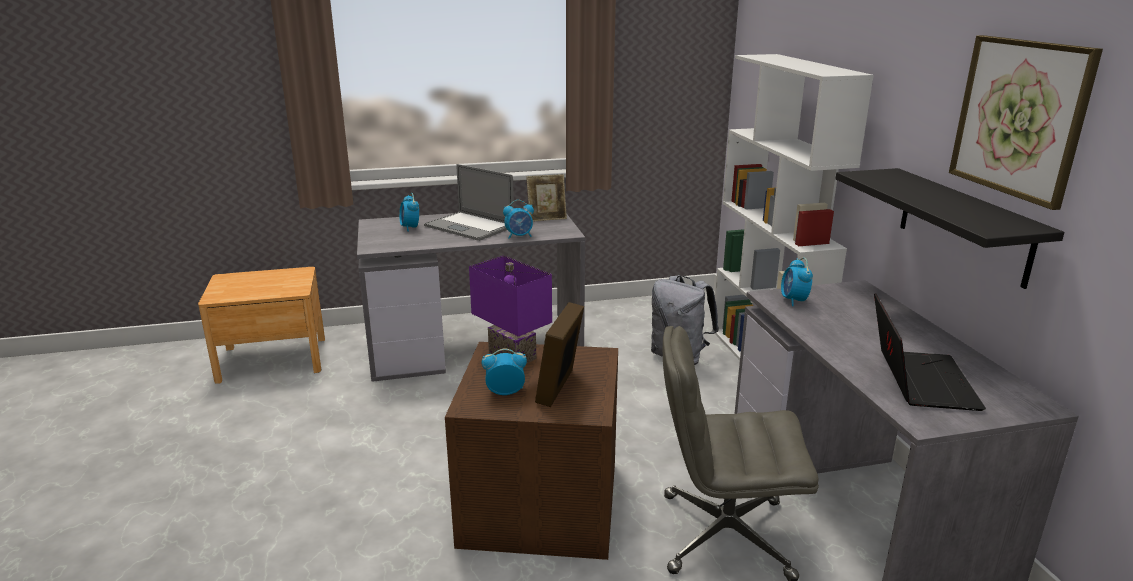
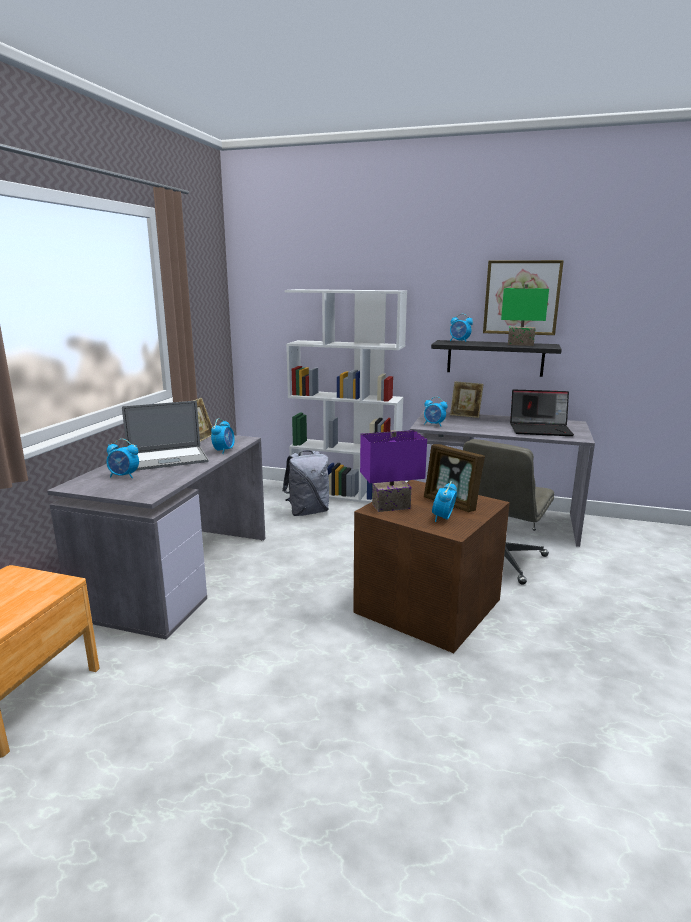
camera: 60 degrees left, 5 degrees down
laptop [874,293,986,411] -> laptop turned 150 degrees clockwise [510,389,574,436]
none -> alarm clock [450,314,473,342]
none -> picture frame [450,381,484,418]
none -> green table lamp [501,284,549,346]

